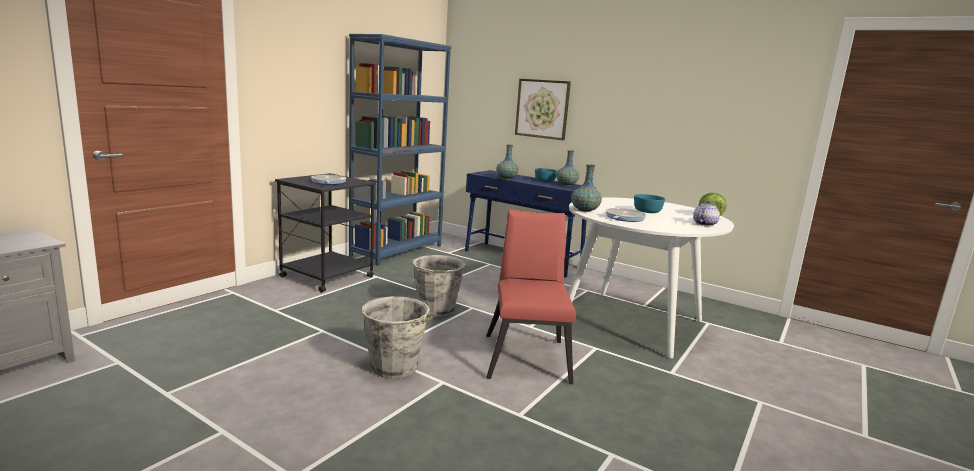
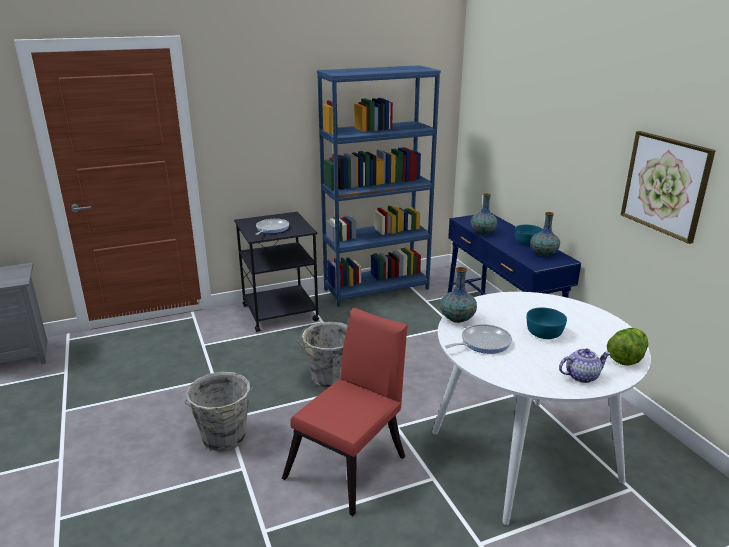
camera: 35 degrees right, 10 degrees up
picture [515,79,571,140] -> picture moved to [621,131,716,244]

